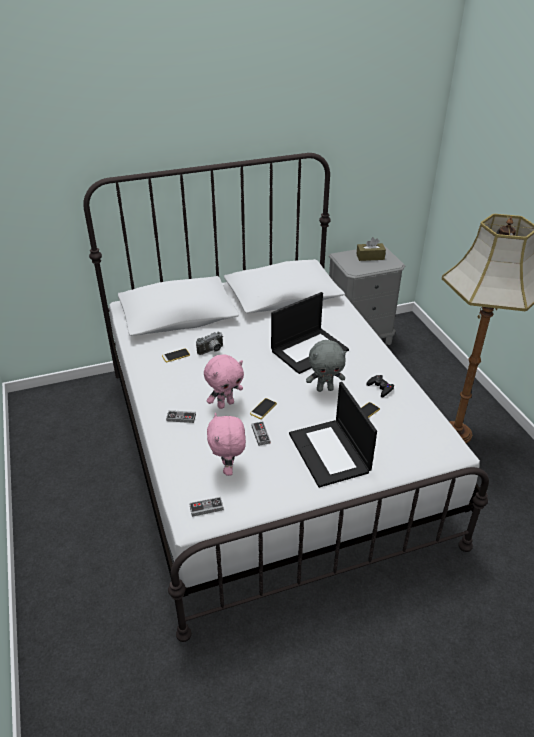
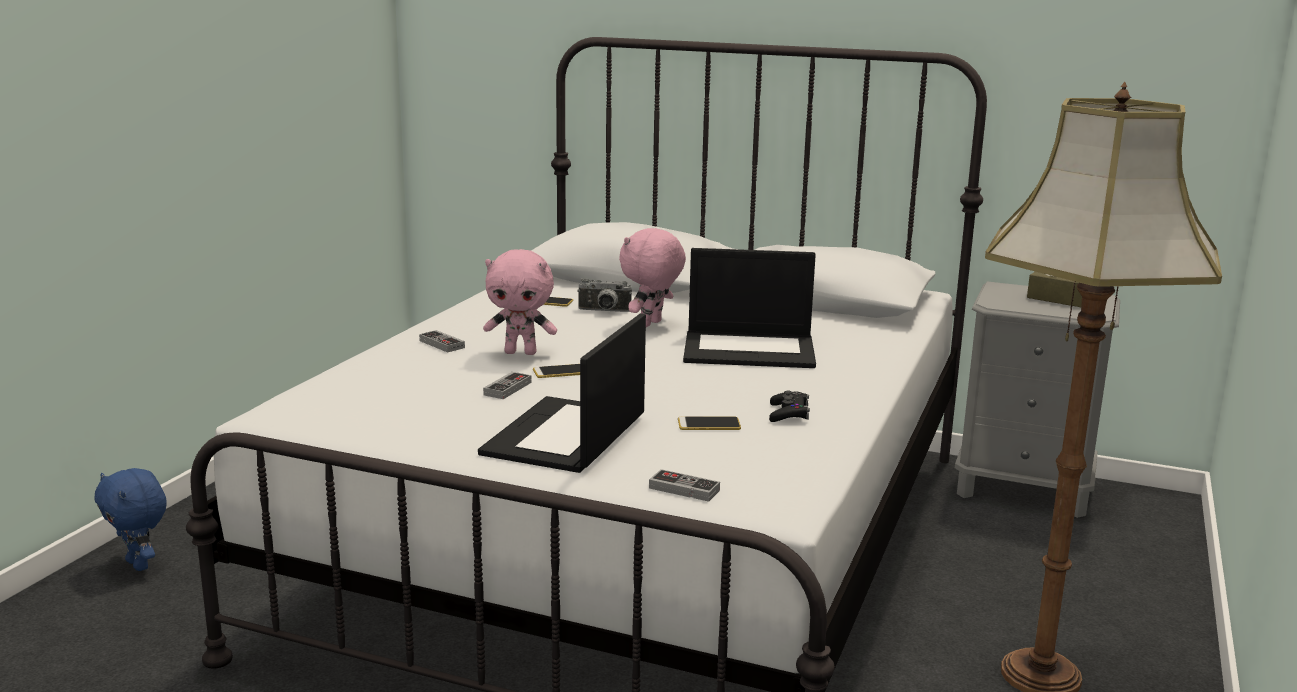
camera: 40 degrees right, 20 degrees down
game controller [189,497,224,517] -> game controller moved to [649,469,720,502]
pink plush toy [207,412,246,476] -> pink plush toy moved to [619,228,686,327]
grey plush toy [306,340,346,392] -> none
none -> blue plush toy [94,468,167,571]

